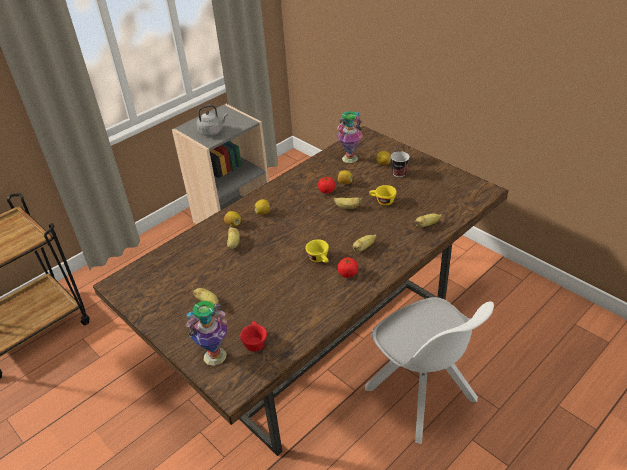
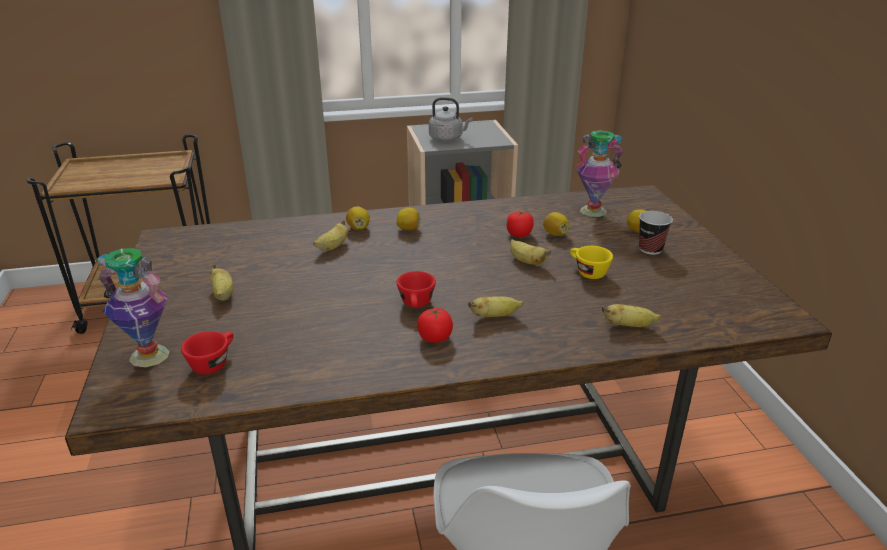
camera: 30 degrees right, 10 degrees down
yellow cup [306,239,329,263] -> red cup [397,271,436,308]

